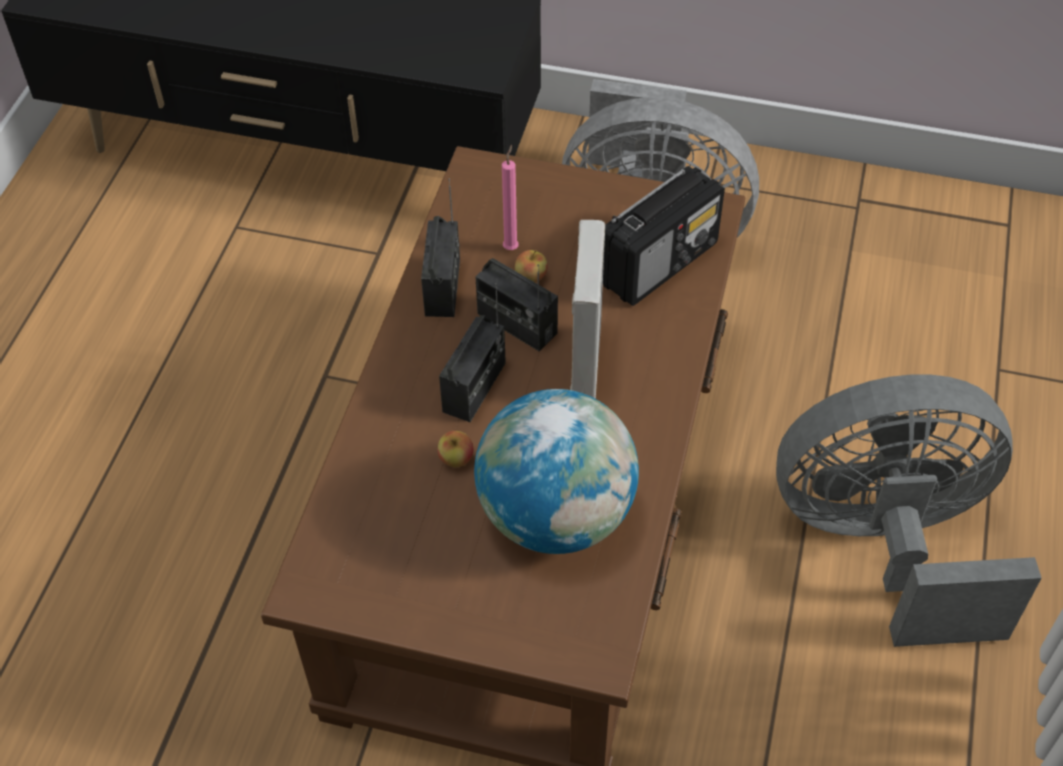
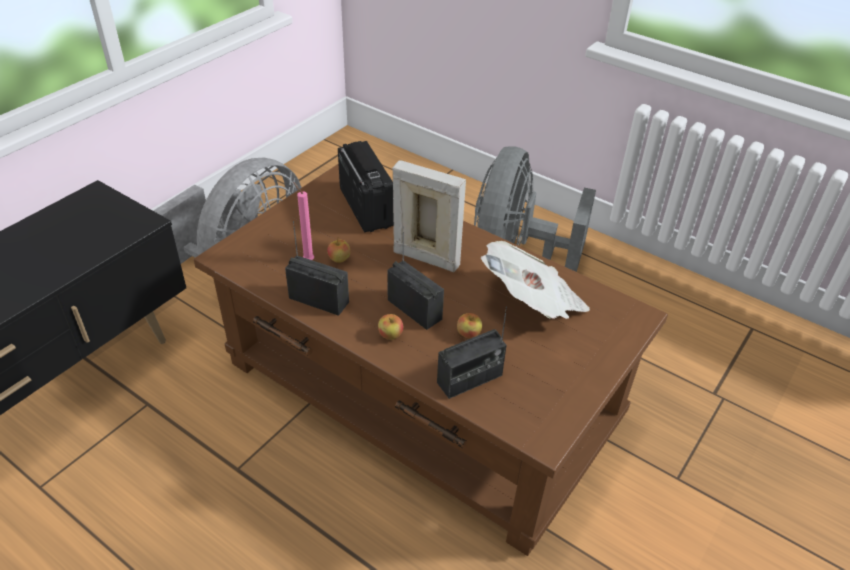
camera: 70 degrees left, 10 degrees down
globe [474,389,639,554] -> newspaper [480,241,590,319]
radio [475,258,558,351] -> radio moved to [437,306,507,399]
none -> apple [378,314,403,340]

